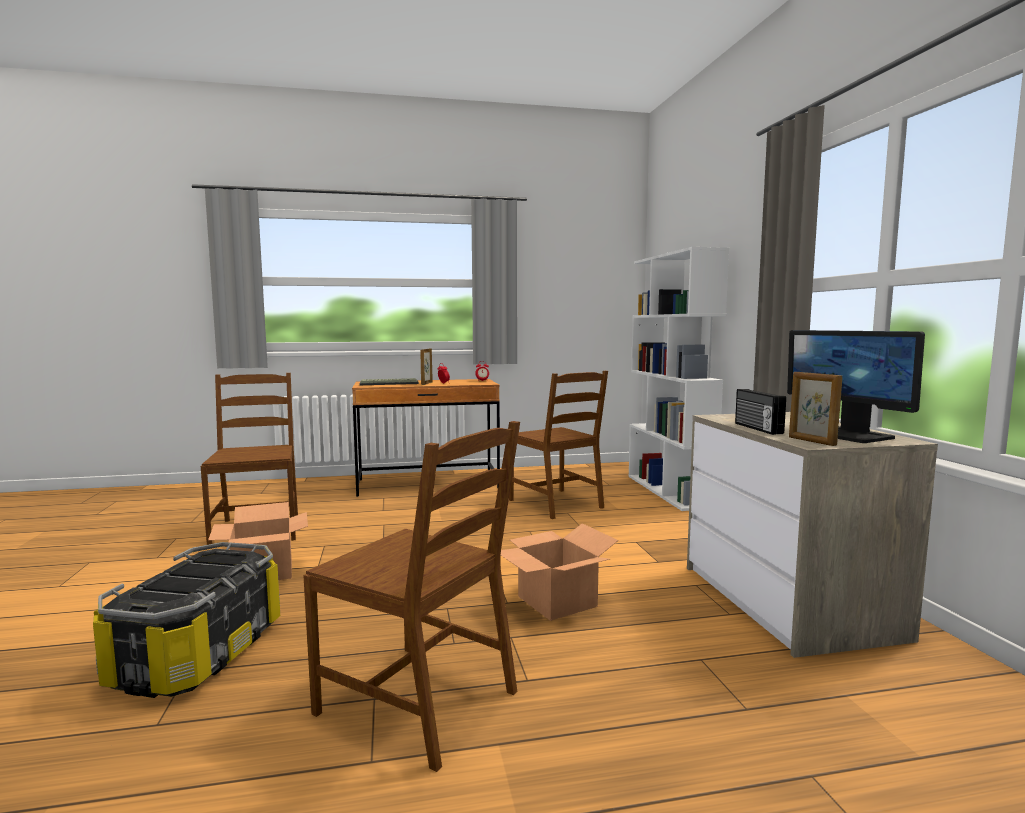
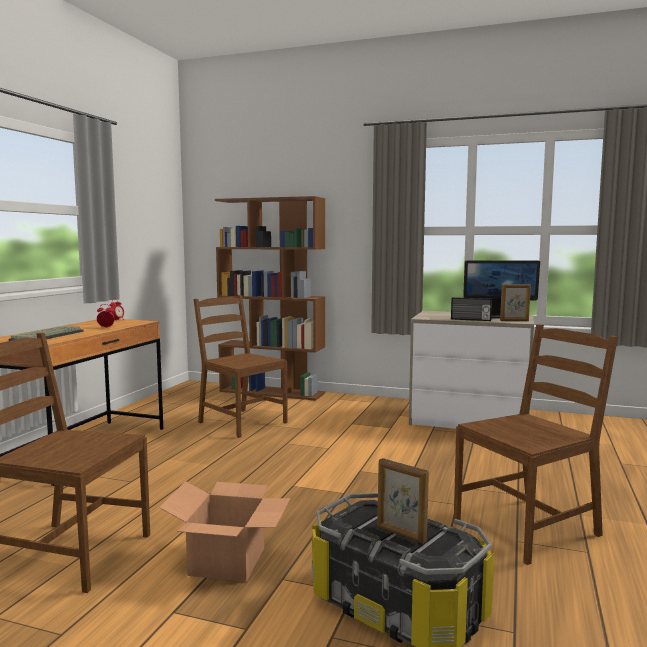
camera: 60 degrees left, 0 degrees up
picture frame [420,349,433,385] -> picture frame moved to [377,458,429,544]
cardboard box [501,523,618,621] -> none
brown chair [509,371,608,519] -> brown chair turned 135 degrees counterclockwise [194,295,287,438]
white bookcase [629,247,729,511] -> brown bookcase [215,196,325,401]

